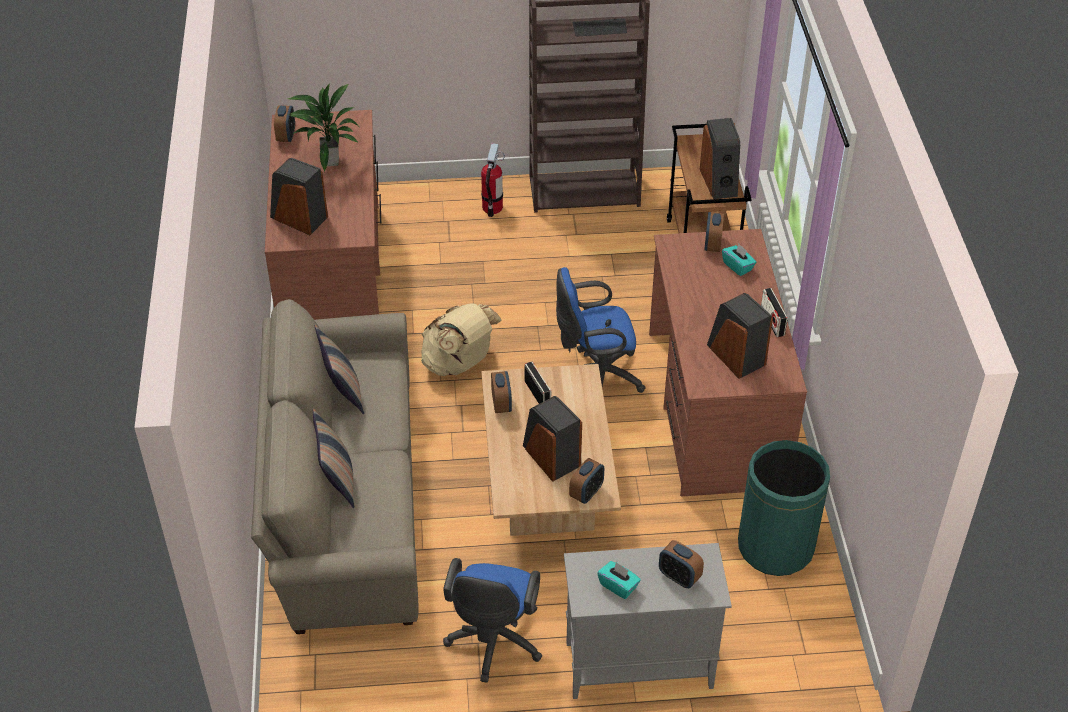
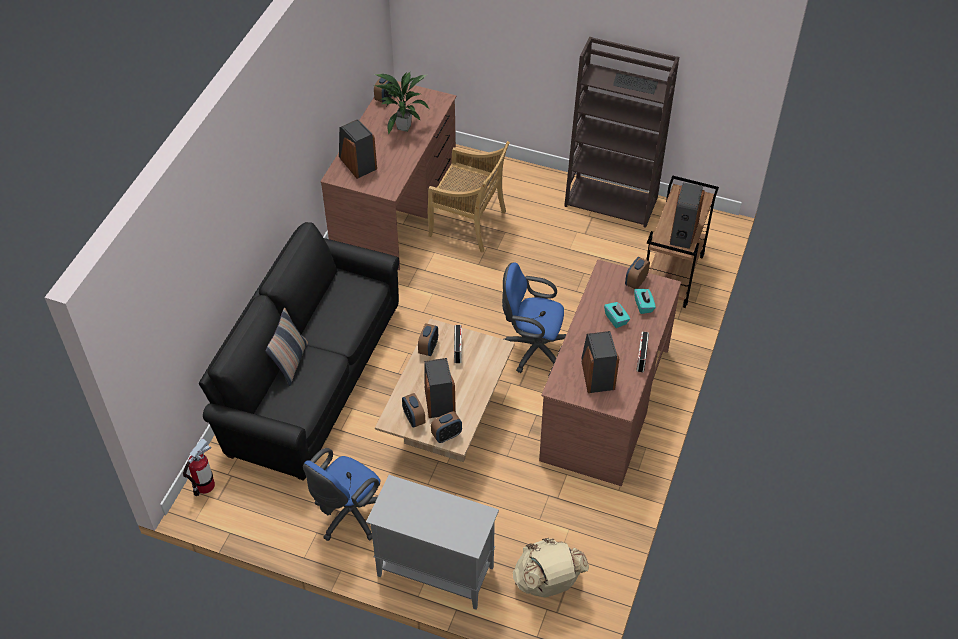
camera: 25 degrees right, 5 degrees up
beige sofa [251,299,418,634] -> black sofa [199,222,399,481]
pillow [315,325,364,414] -> none
beige backpack [421,303,502,376] -> beige backpack moved to [513,538,589,598]
fire extinguisher [481,143,505,217] -> fire extinguisher moved to [183,438,215,496]
turquoise tissue box [597,561,641,599] -> turquoise tissue box moved to [604,302,630,328]
alarm clock [659,540,704,588] -> alarm clock moved to [402,393,425,428]
green trash can [738,440,830,576] -> none
none -> beige chair [427,141,510,253]

